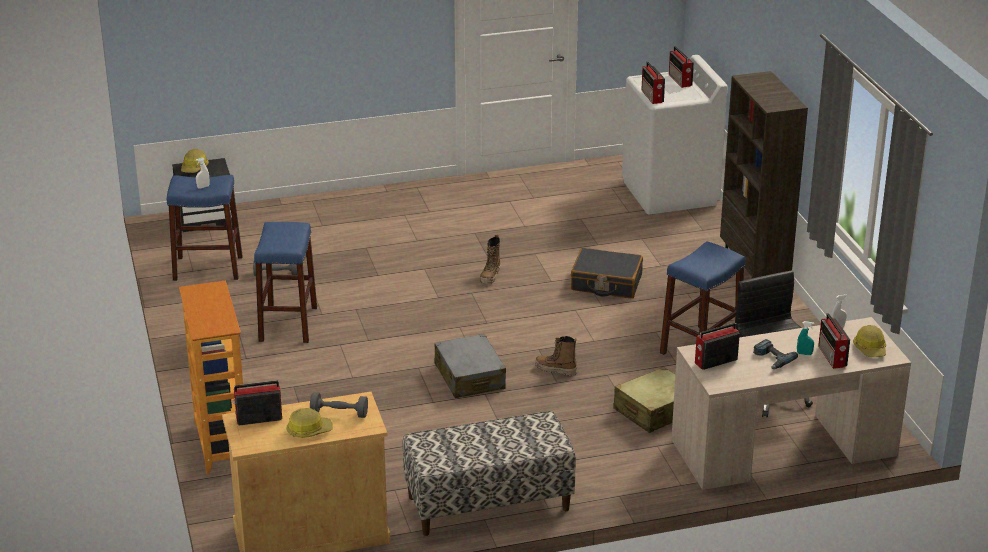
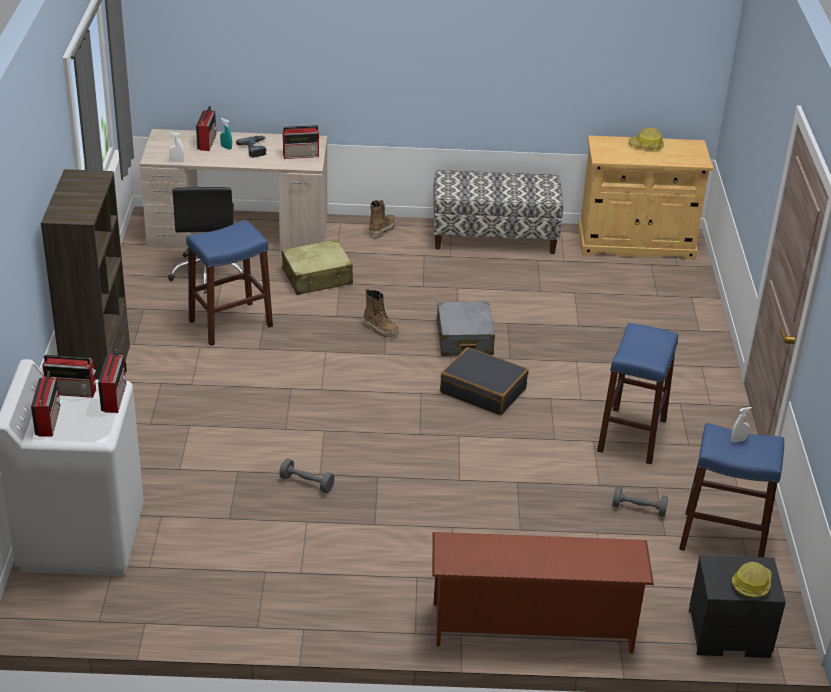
camera: 165 degrees left, 5 degrees up
bookcase [179,280,243,474] -> none
radio [233,380,282,426] -> radio moved to [43,355,96,398]
grey dumbbell [310,392,368,418] -> grey dumbbell moved to [279,459,335,493]
boot [480,234,500,284] -> boot moved to [369,200,395,239]
black suitcase [571,248,643,299] -> black suitcase moved to [440,347,529,415]
hard hat [853,325,886,357] -> none
none -> brown shoe rack [432,532,654,654]

